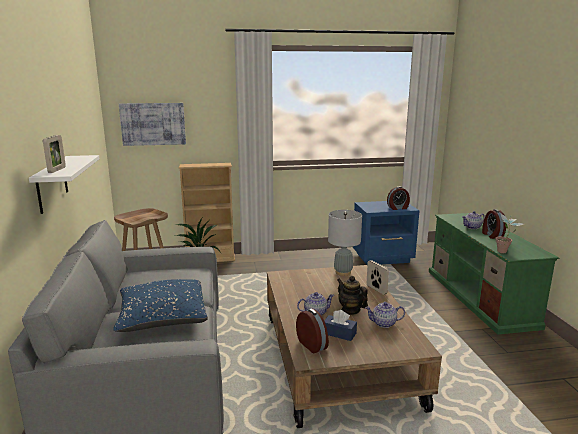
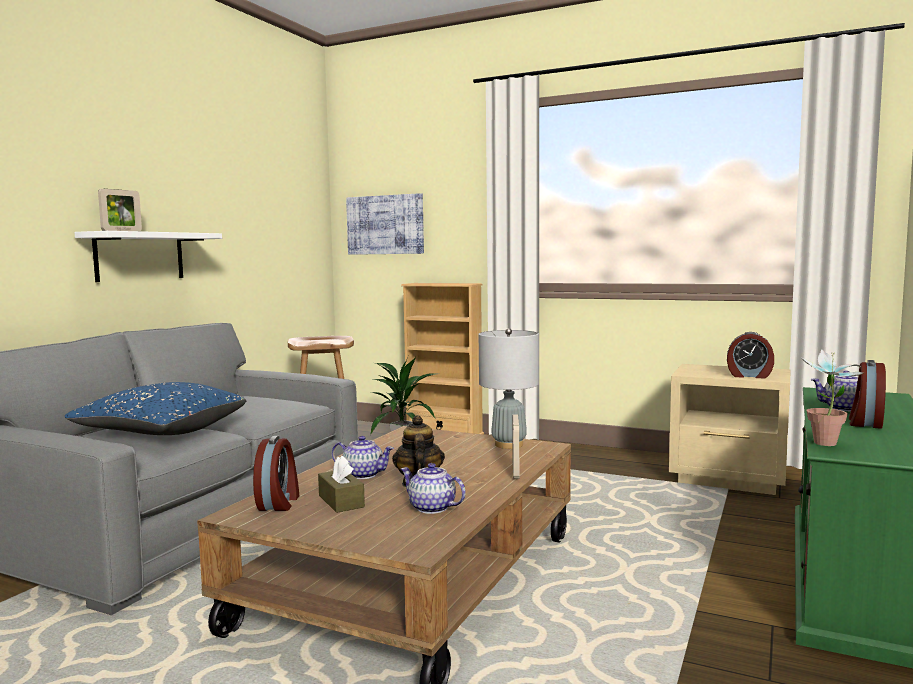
camera: 35 degrees right, 10 degrees down
blue tissue box [324,310,357,341] -> brown tissue box [318,455,365,513]
blue nightstand [353,201,419,265] -> beige nightstand [669,364,790,495]

